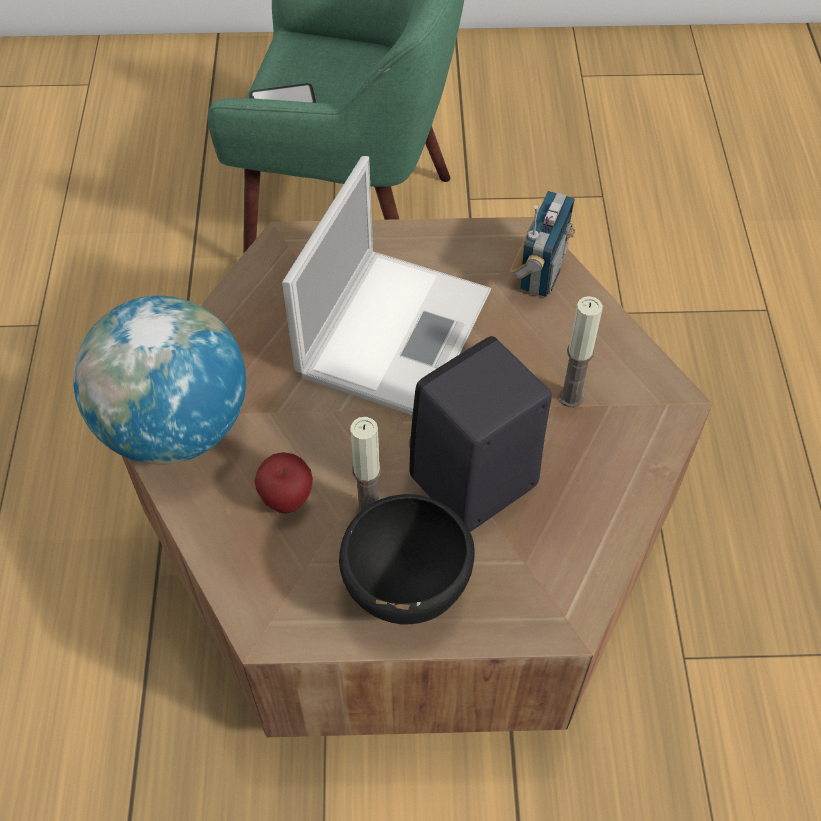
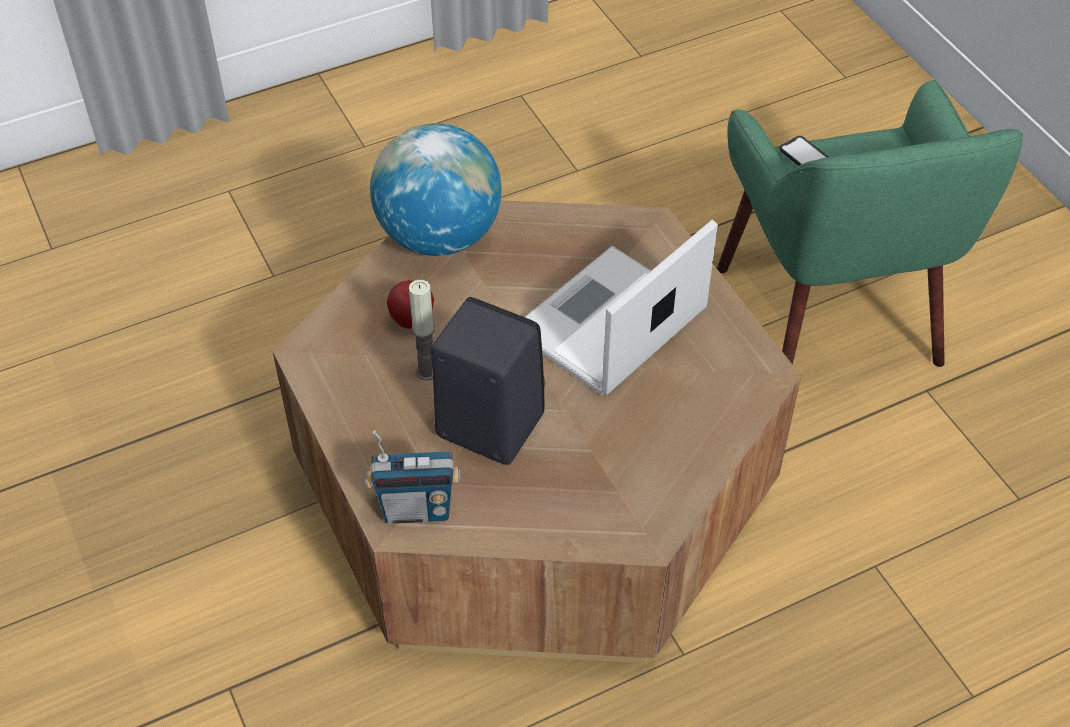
camera: 65 degrees right, 5 degrees down
laptop [282,156,491,415] -> laptop turned 135 degrees clockwise [525,220,718,395]
black bowl [339,494,475,624] -> none
radio [510,191,575,297] -> radio moved to [365,430,461,524]
candle [559,296,603,407] -> none

